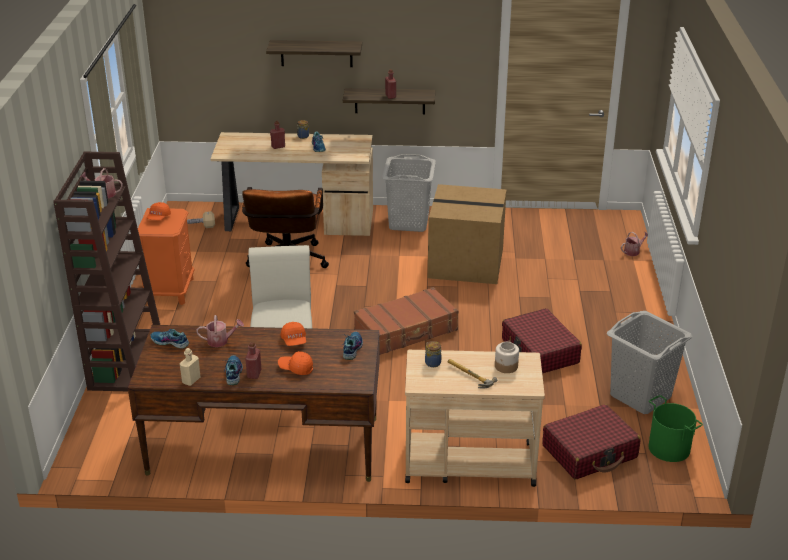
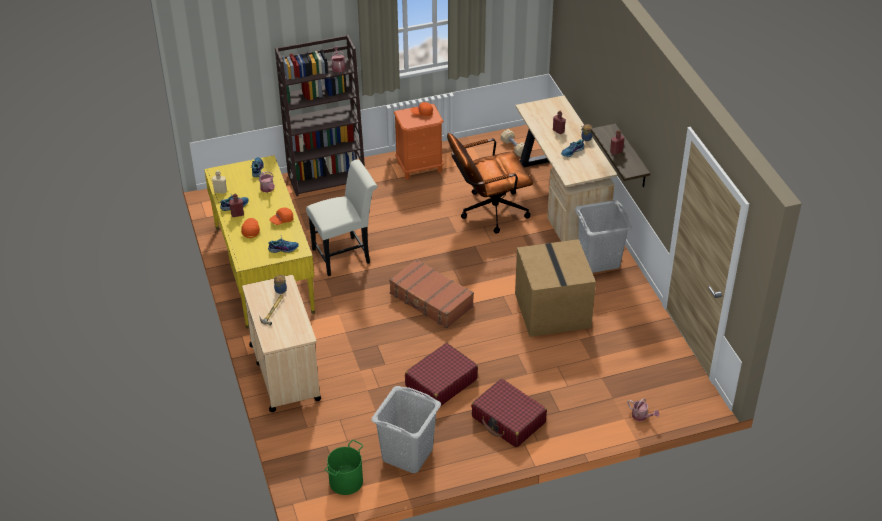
camera: 70 degrees right, 10 degrees up
brown desk [128,325,380,482] -> yellow desk [204,155,315,329]
shelf [266,40,362,67] -> none
jar [495,342,519,373] -> none
red suitcase [542,404,641,479] -> red suitcase moved to [471,379,547,448]

